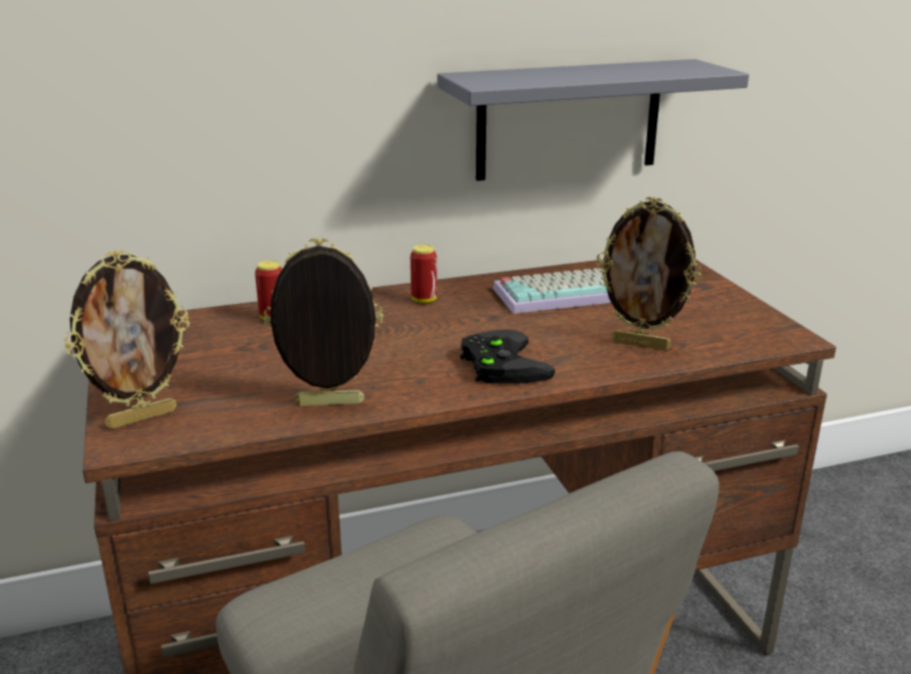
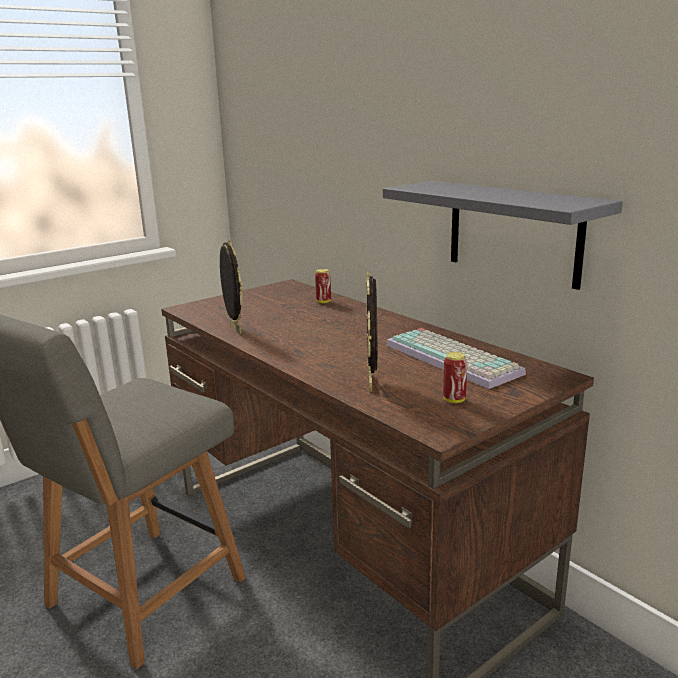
camera: 70 degrees right, 5 degrees down
picture frame [64,250,190,429] -> none
can [410,245,437,303] -> can moved to [443,352,467,403]
black game controller [460,329,555,384] -> none

